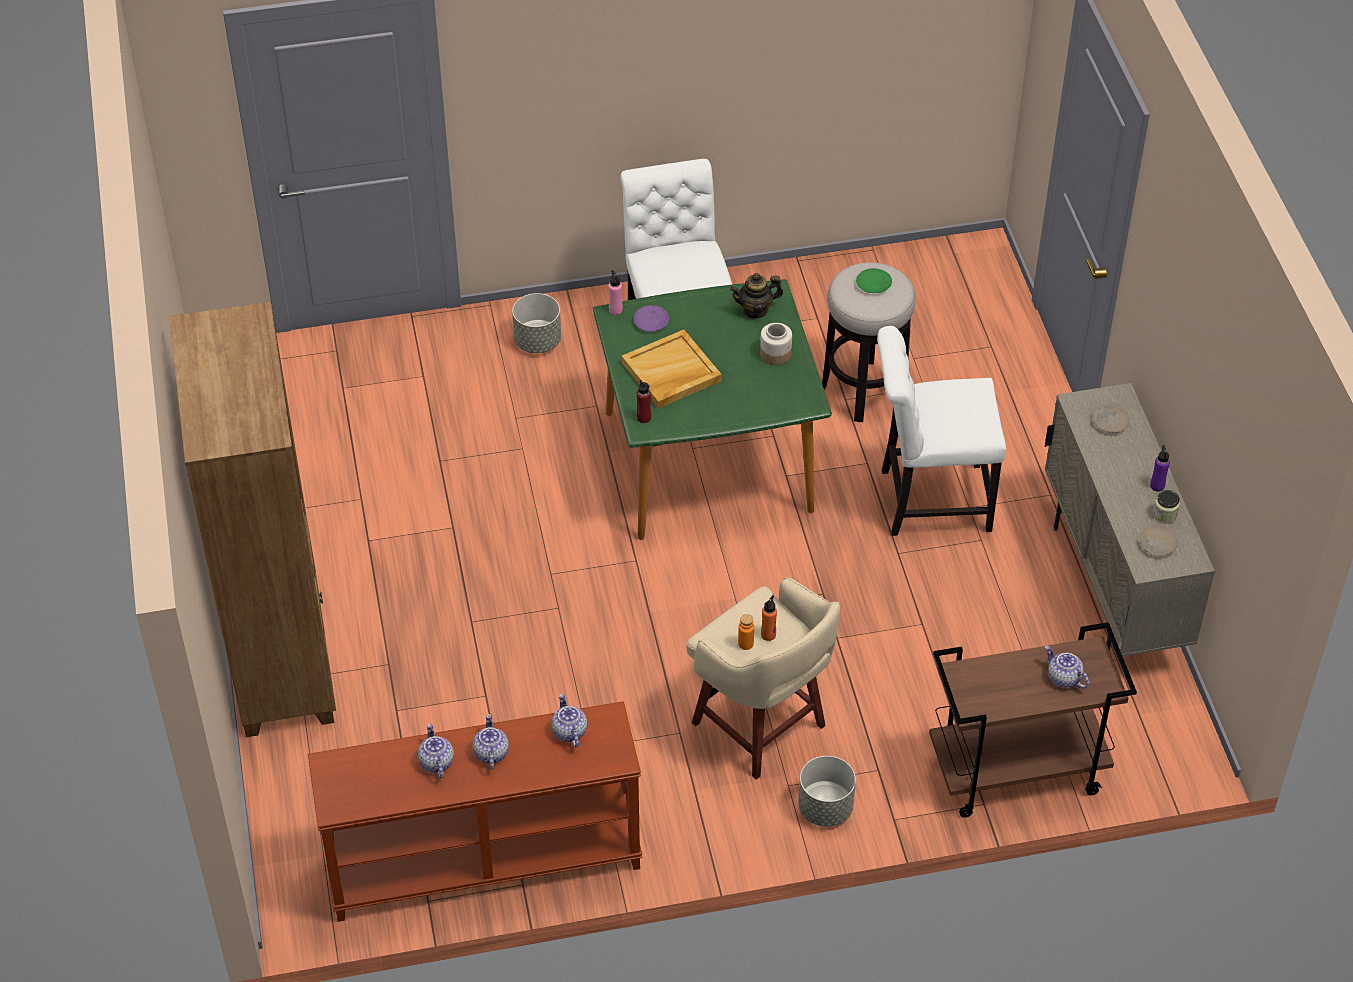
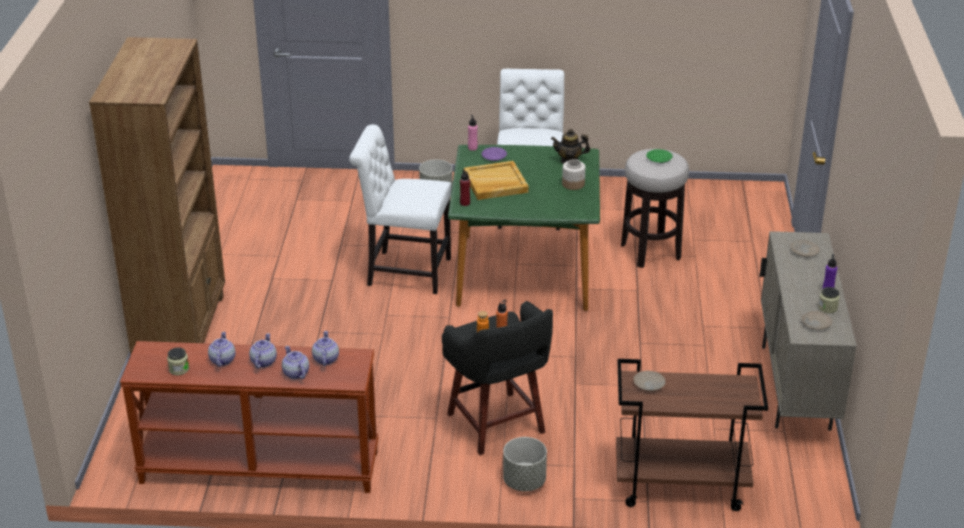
camera: 15 degrees right, 15 degrees down
beige stool [687,577,840,779] -> black stool [442,301,553,455]
white chair [877,326,1006,536] -> white chair moved to [349,124,452,294]
teapot [1045,646,1089,688] -> teapot moved to [282,346,309,379]
none -> jar [167,347,189,375]
none -> beige plate [633,371,666,391]

